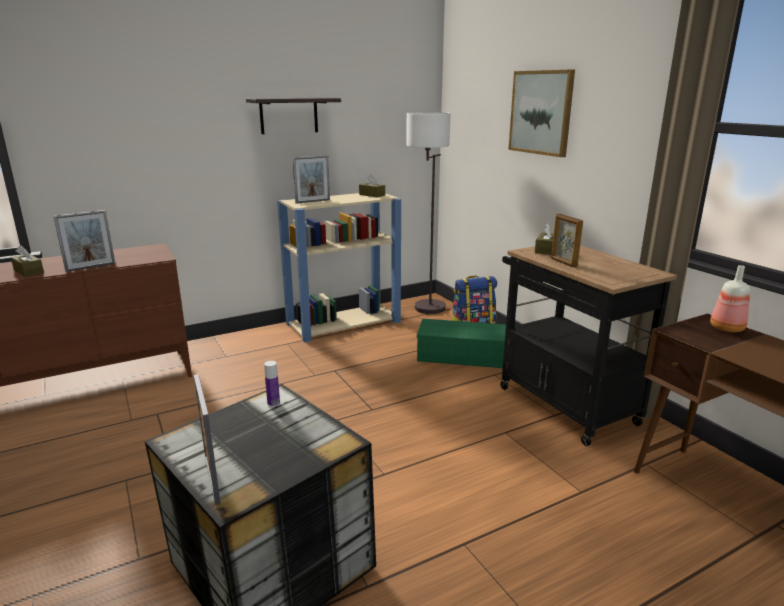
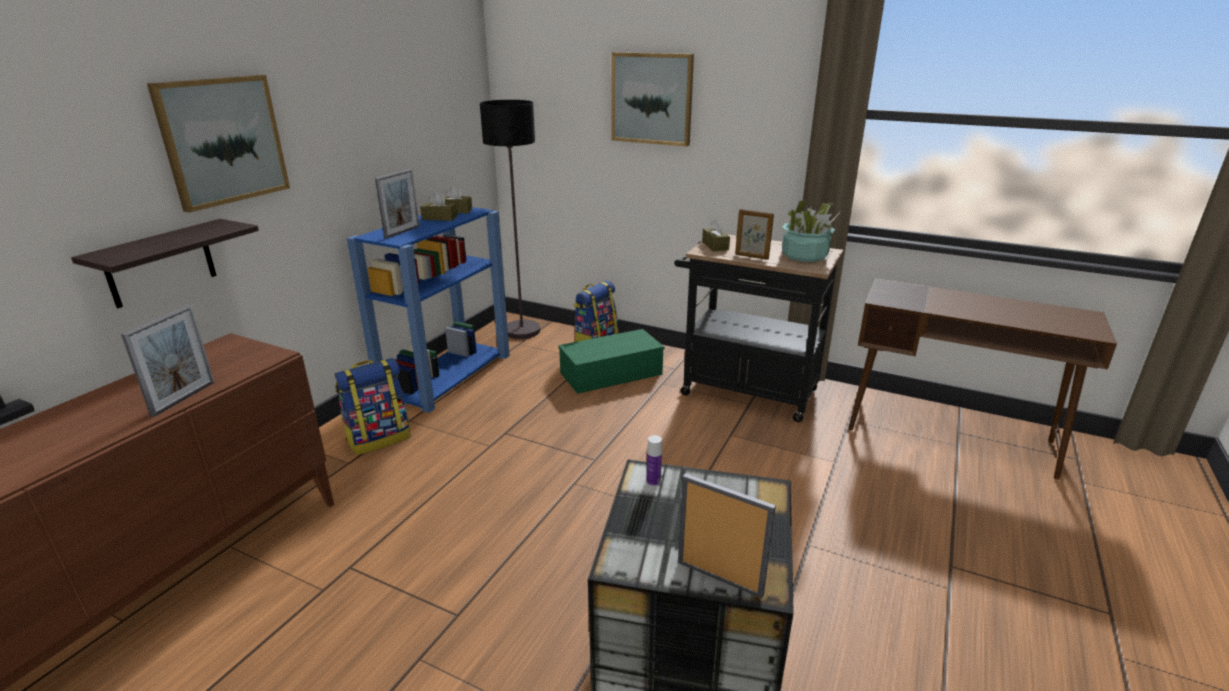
camera: 35 degrees left, 5 degrees up
brown tissue box [11,245,44,277] -> brown tissue box moved to [420,192,457,221]
shelf [246,98,341,134] -> shelf moved to [71,219,259,308]
beige bookcase [277,193,401,343] -> blue bookcase [347,207,510,413]
white floor lamp [406,112,450,314] -> black floor lamp [480,100,540,339]
bottle [710,265,750,332] -> none
none -> picture [147,75,290,213]
none -> backpack [335,358,411,455]
none -> potted plant [782,200,837,262]

